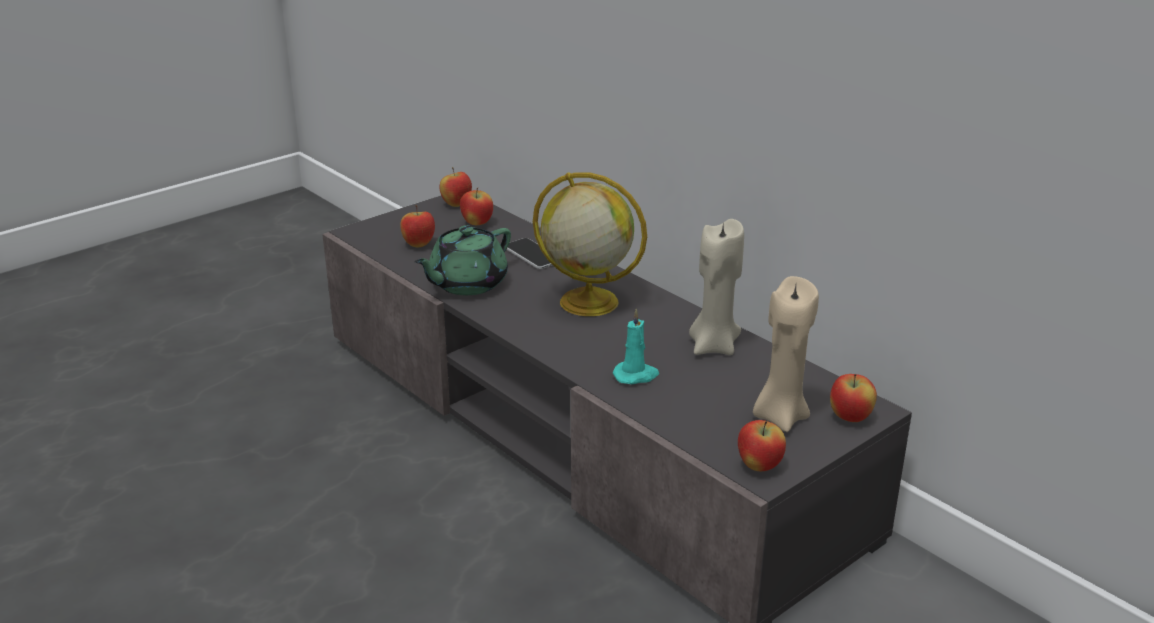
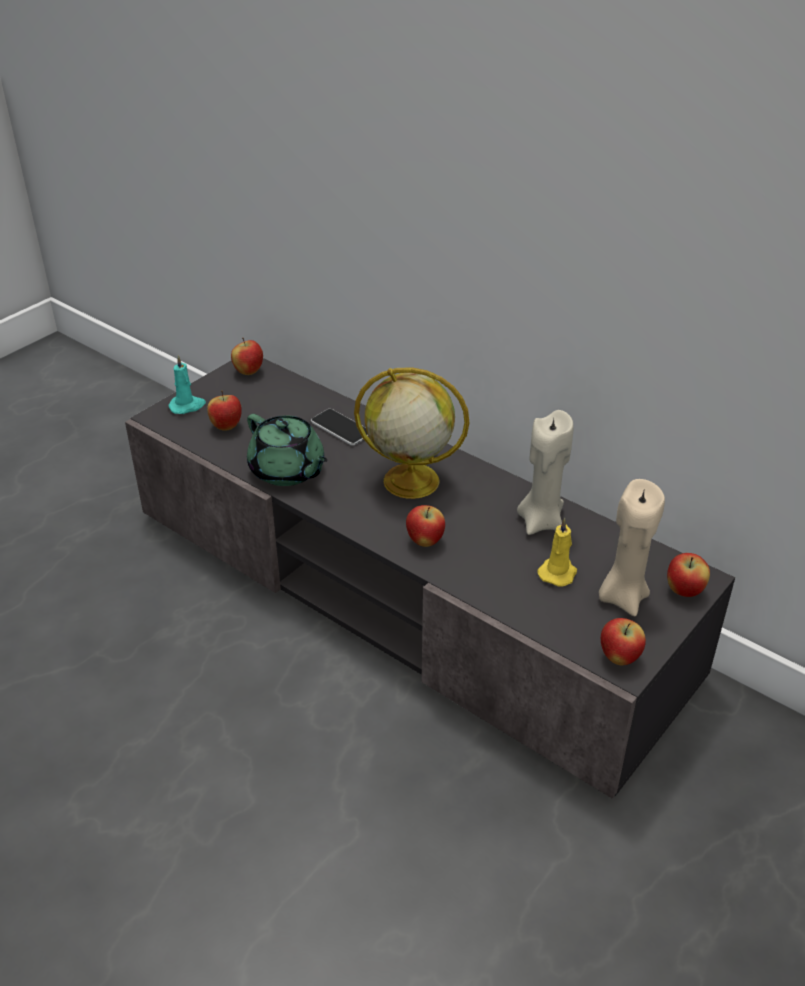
camera: 10 degrees left, 10 degrees up
green teapot [414,225,511,295] -> green teapot turned 75 degrees counterclockwise [247,414,328,486]
apple [460,188,493,225] -> apple moved to [406,505,445,547]
turquoise candle [613,308,659,384] -> turquoise candle moved to [168,355,206,414]
none -> yellow candle [537,518,577,587]

